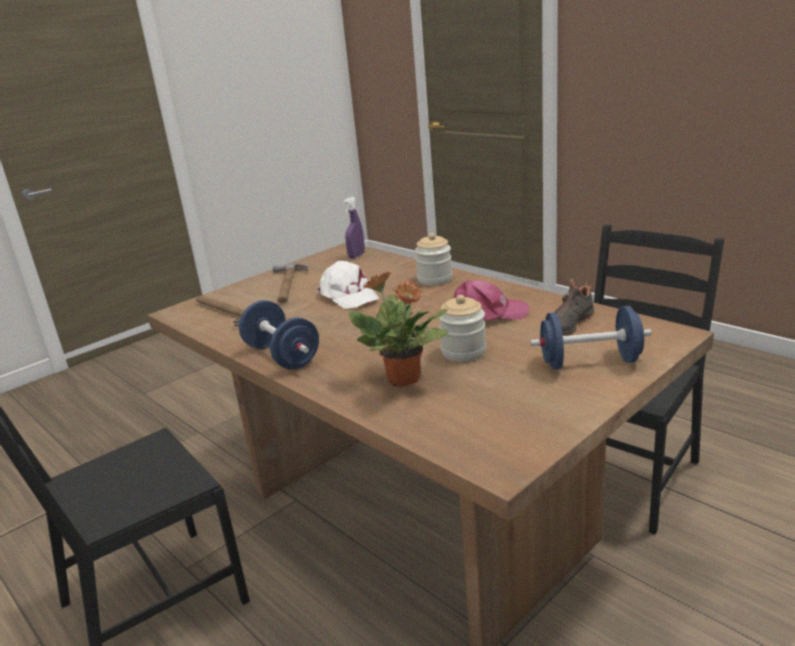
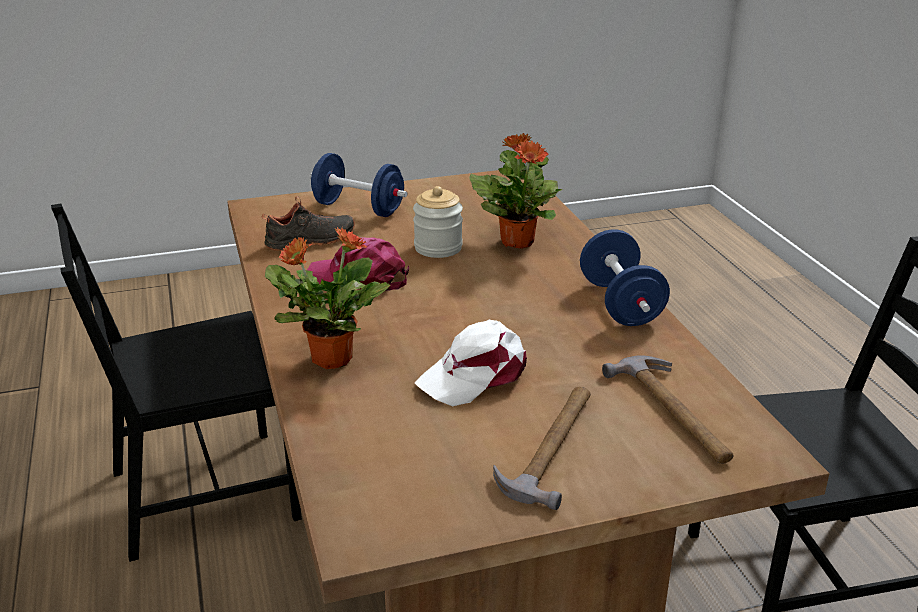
camera: 155 degrees left, 5 degrees up
white cap [317,261,379,309] -> white cap turned 120 degrees counterclockwise [415,320,527,406]
purple spray bottle [343,197,365,259] -> none
jar [415,233,453,285] -> potted plant [265,228,390,369]

